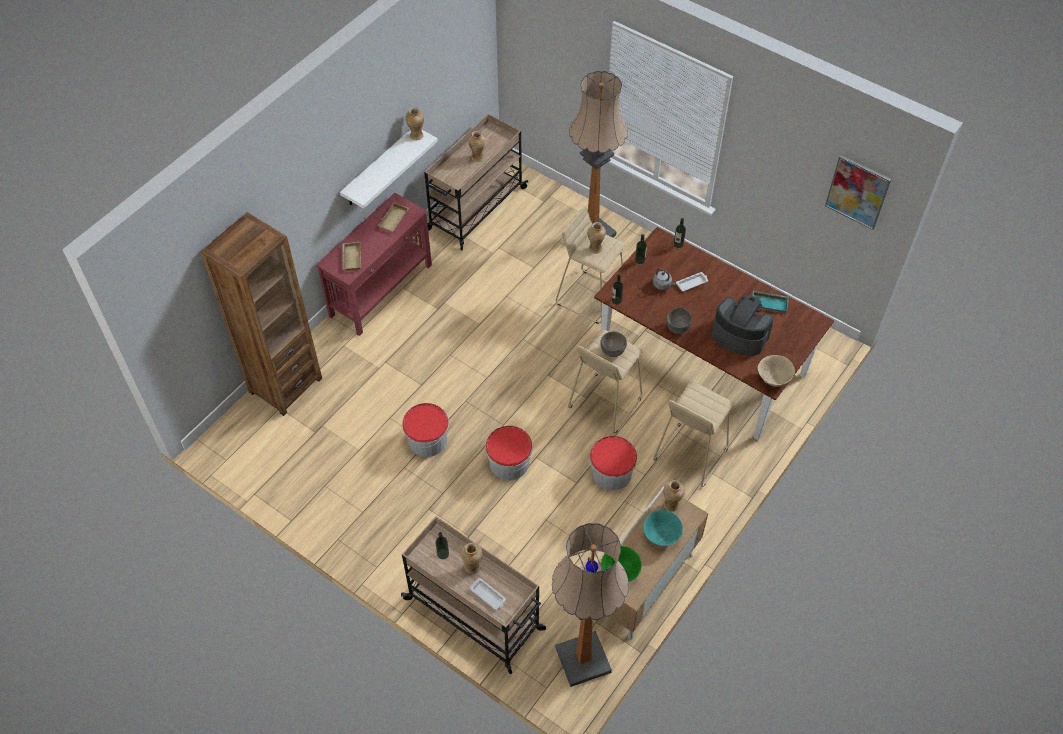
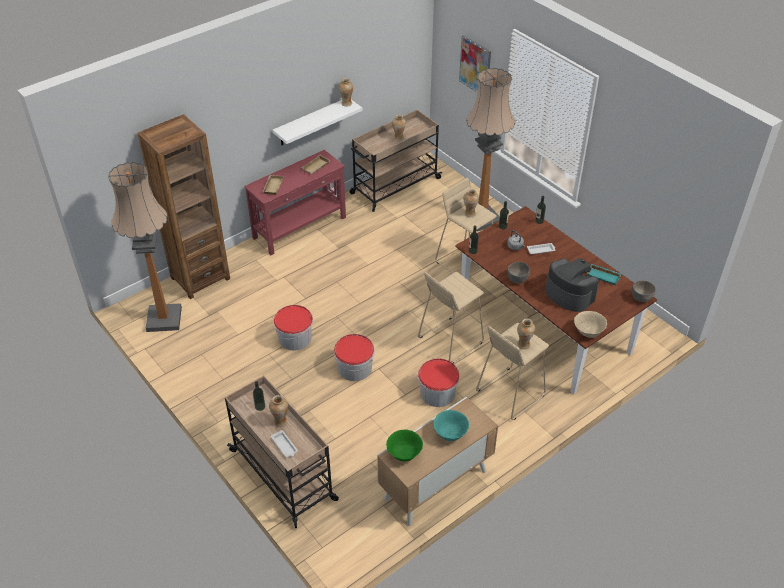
camera: 15 degrees right, 10 degrees down
floor lamp [552,523,629,687] -> floor lamp moved to [108,162,182,332]
grey bowl [600,331,627,357] -> grey bowl moved to [632,280,656,302]
vase [663,480,685,512] -> vase moved to [517,318,535,349]
picture [825,155,891,230] -> picture moved to [459,35,491,93]

